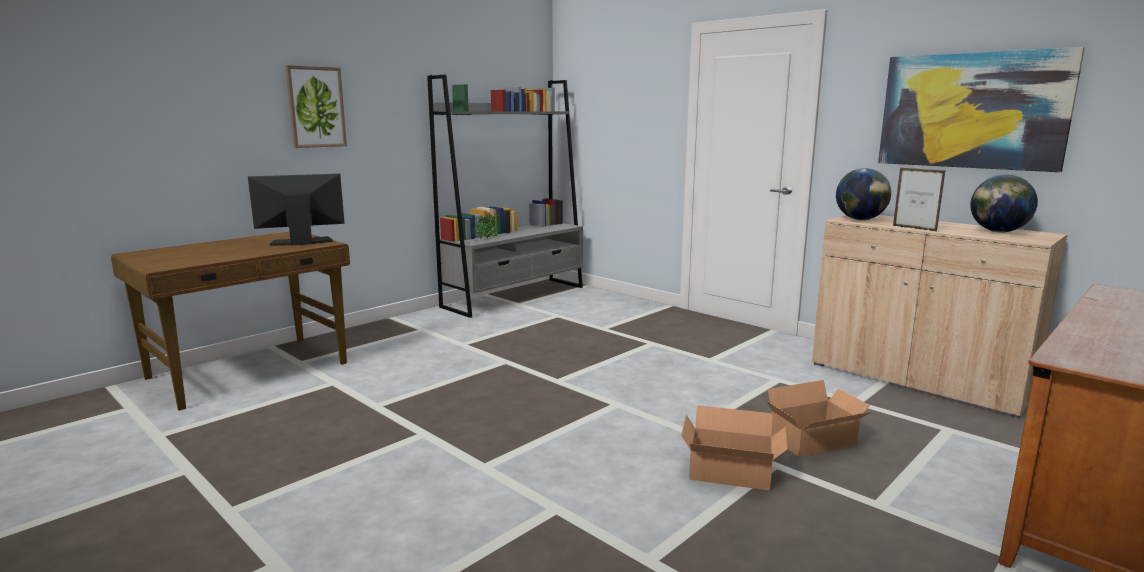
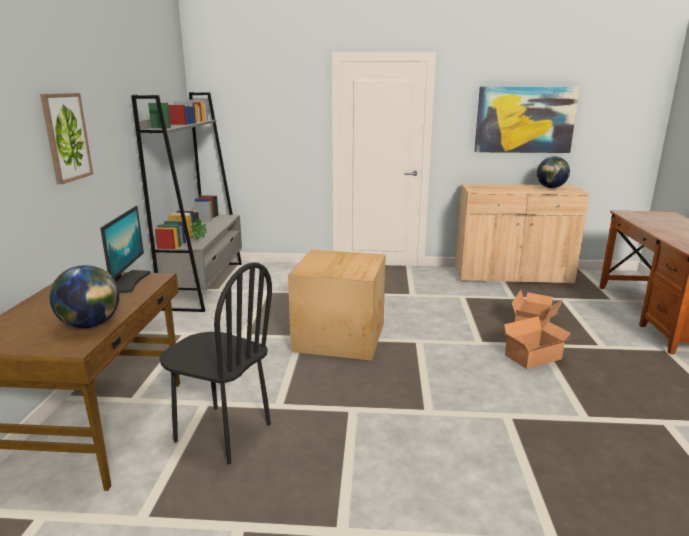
camera: 40 degrees left, 5 degrees up
monitor [248,174,345,246] -> monitor turned 150 degrees clockwise [100,206,150,293]
globe [836,168,891,220] -> globe moved to [49,265,120,328]
picture frame [893,168,945,232] -> none
none -> black chair [159,262,272,465]
none -> cardboard box [288,250,386,361]

